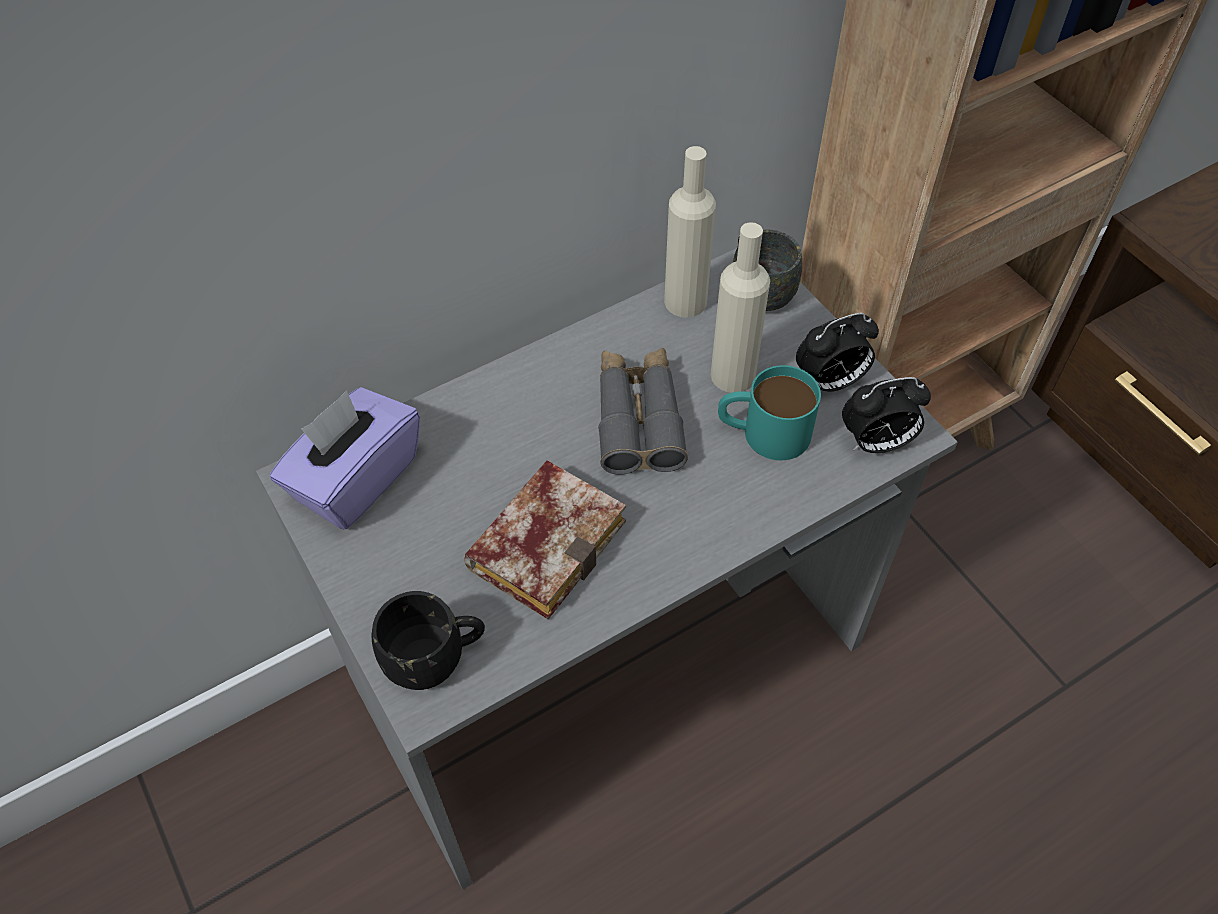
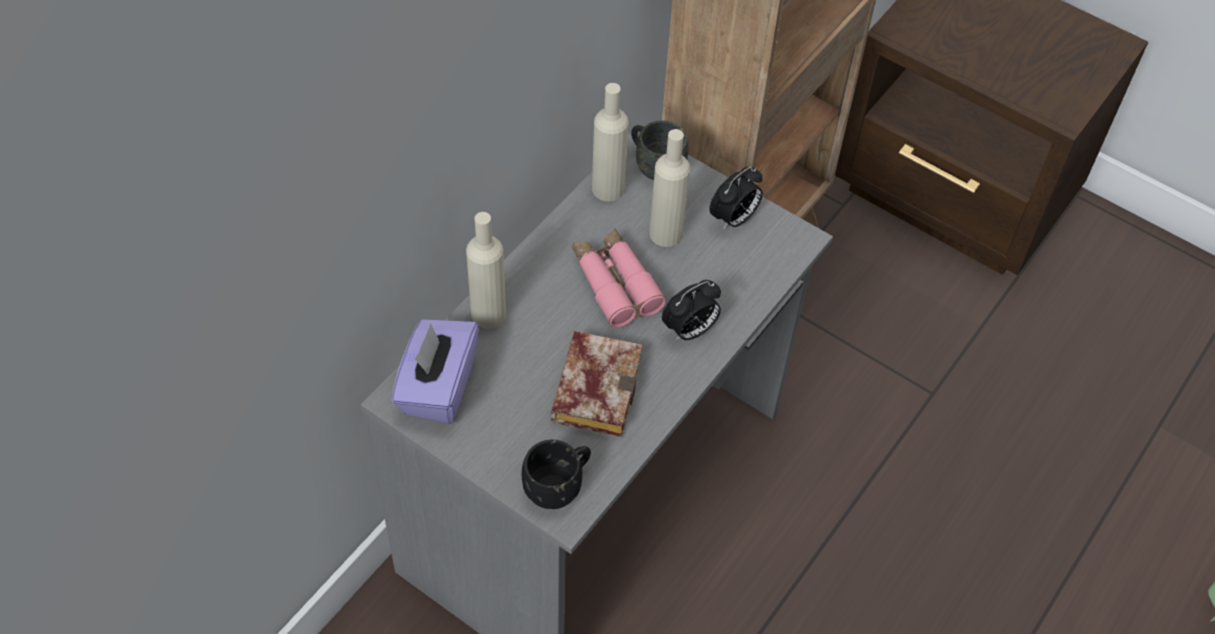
camera: 25 degrees left, 0 degrees up
grey binoculars [598,348,688,475] -> pink binoculars [572,228,666,328]
turquoise mug [718,365,821,460] -> none
alarm clock [842,377,931,453] -> alarm clock moved to [662,280,721,341]
none -> beige bottle [466,212,506,329]

